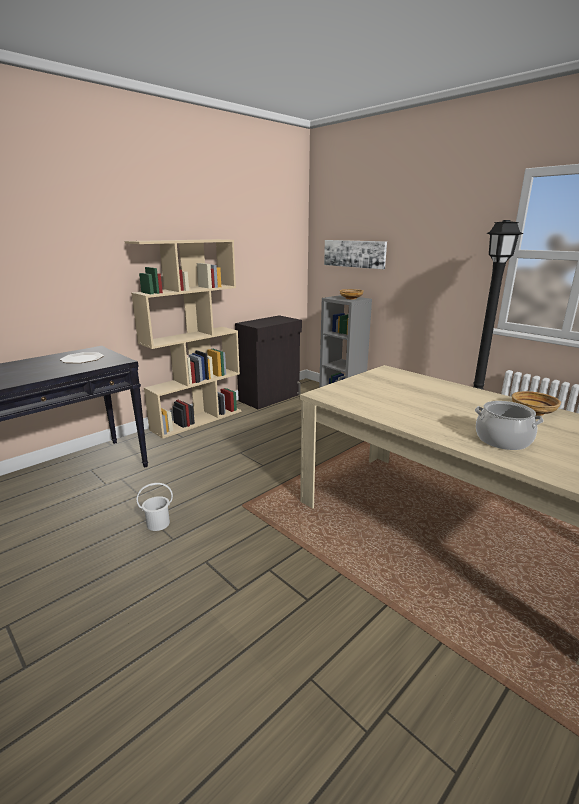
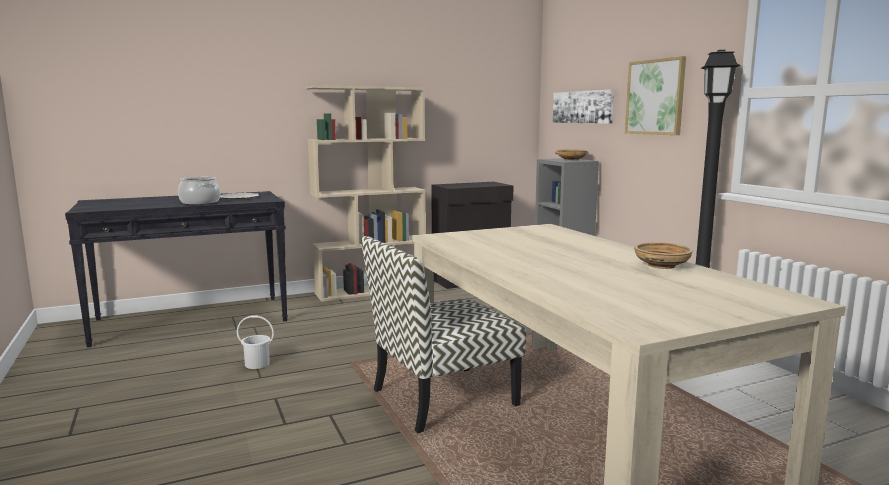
camera: 20 degrees right, 10 degrees down
cooking pot [475,401,544,450] -> cooking pot moved to [178,177,221,205]
none -> chair [361,236,526,433]
none -> picture [625,56,686,135]

